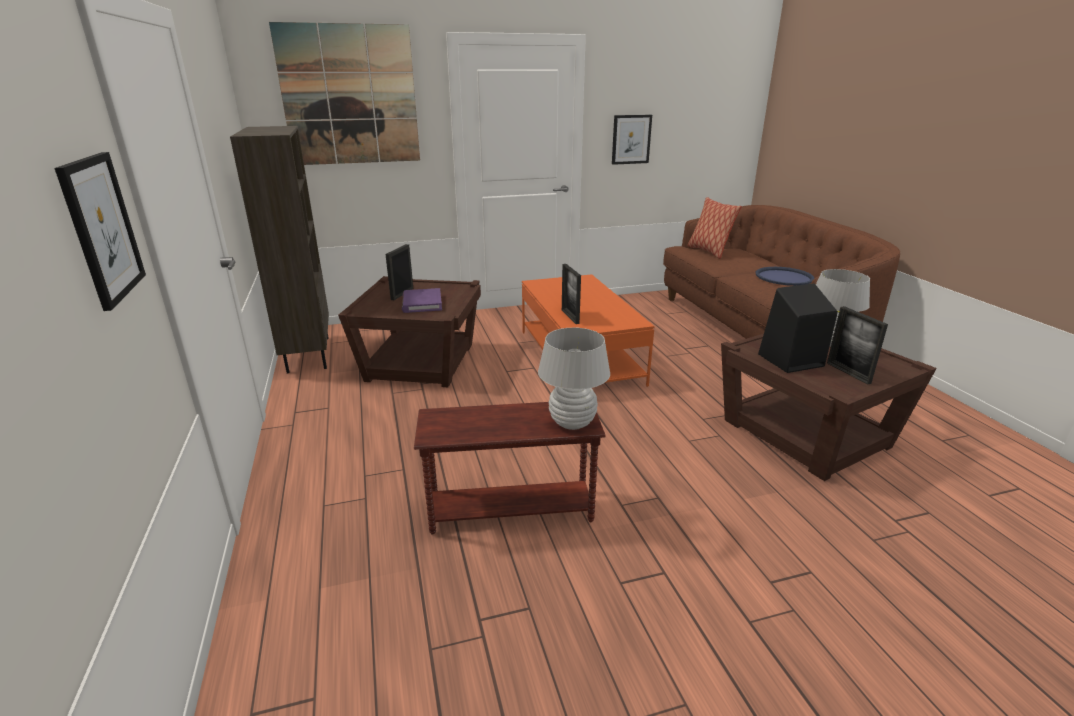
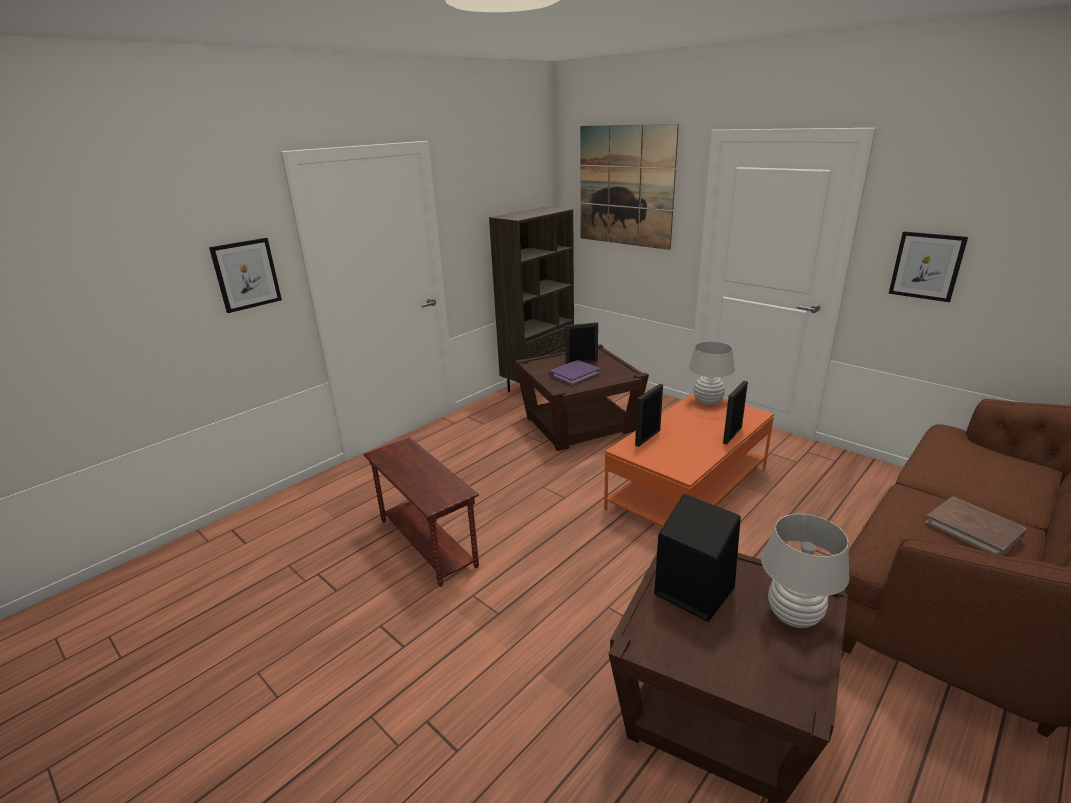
camera: 60 degrees right, 0 degrees up
white table lamp [538,328,610,430] -> white table lamp moved to [689,341,735,405]
pillow [688,197,742,259] -> none
blue tray [756,267,815,286] -> brown book [924,496,1026,557]
picture frame [827,306,888,385] -> picture frame moved to [723,381,748,444]

